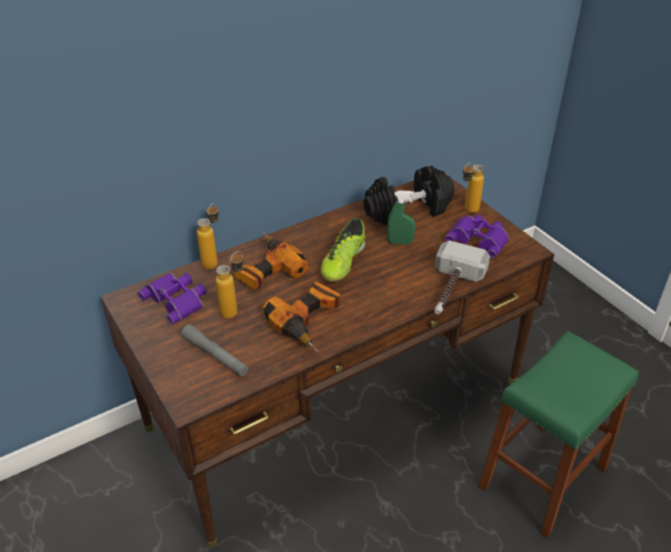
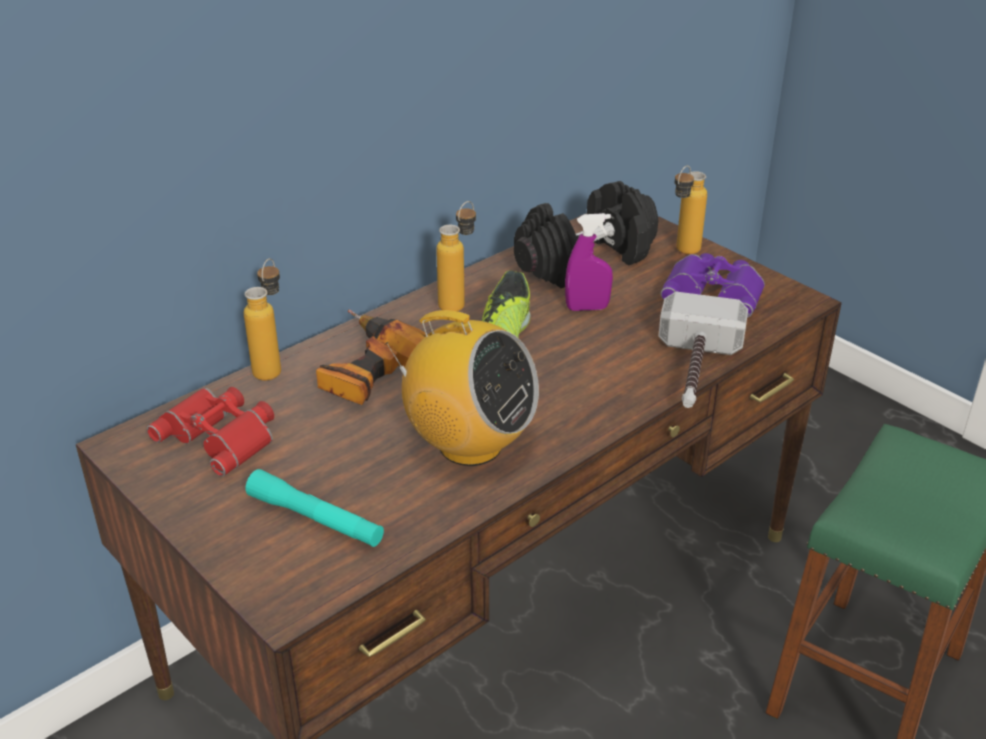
camera: 10 degrees left, 5 degrees down
purple binoculars [138,272,207,325] -> red binoculars [147,387,274,476]
grey flashlight [181,324,249,376] -> turquoise flashlight [246,469,384,547]
bottle [216,251,243,318] -> bottle moved to [436,201,476,311]
power drill [263,281,340,353] -> radio [385,310,539,466]
green spray bottle [387,191,415,244] -> purple spray bottle [565,213,613,311]

